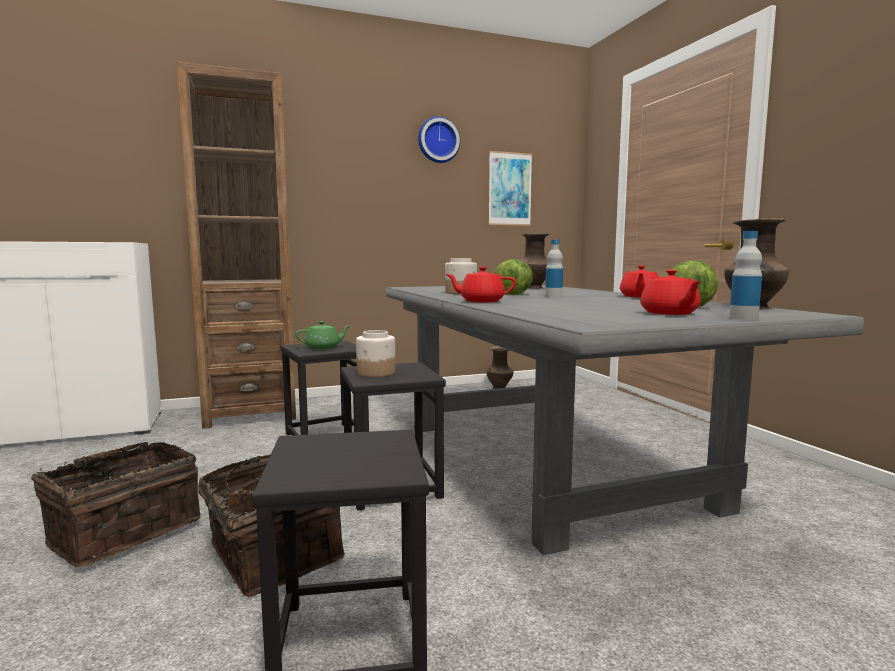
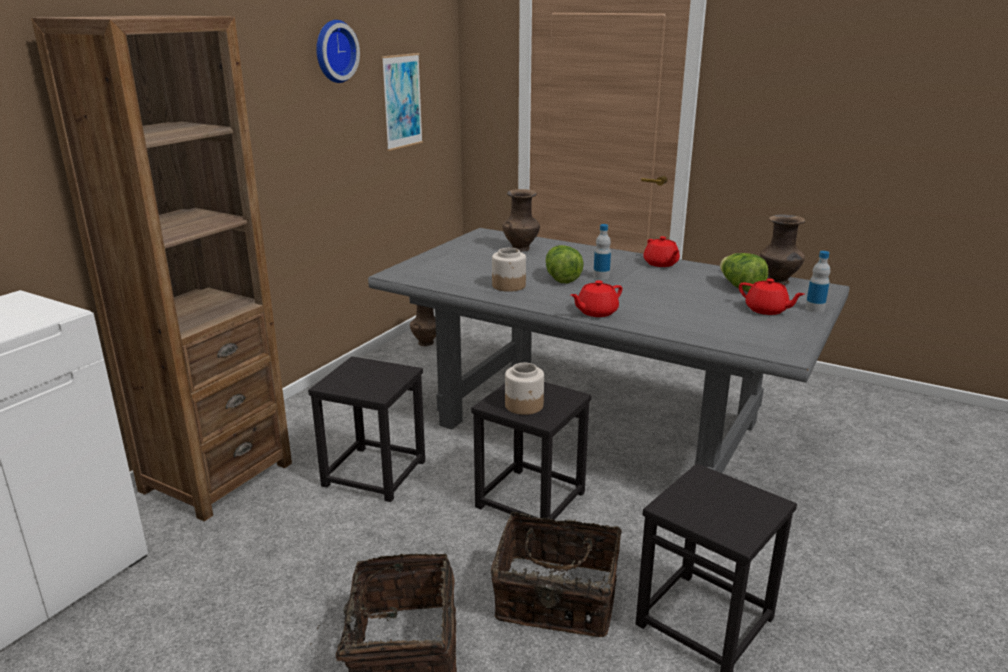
camera: 40 degrees left, 15 degrees up
green teapot [295,321,351,349] -> none

